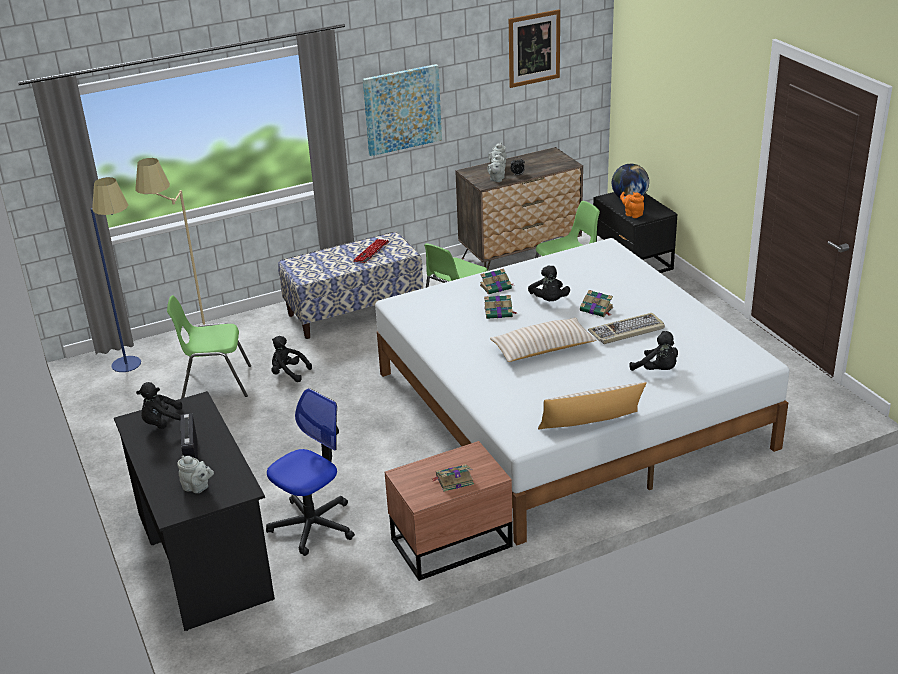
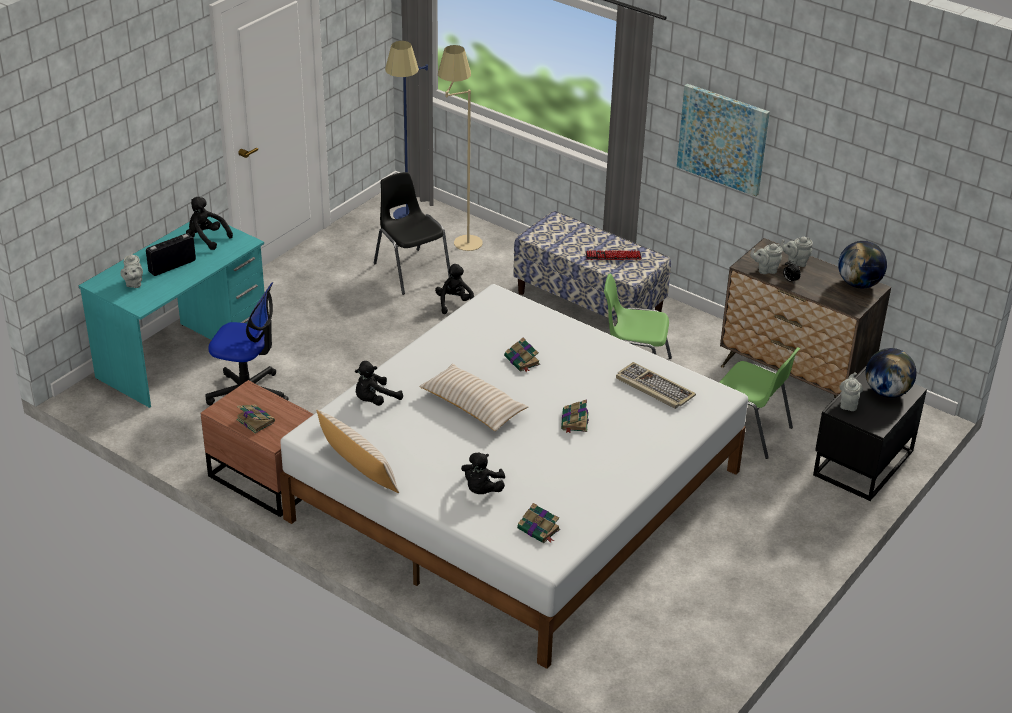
camera: 60 degrees right, 5 degrees up
black desk [114,391,275,631] -> turquoise desk [78,217,265,408]
green chair [167,295,251,399] -> black chair [374,172,451,295]
book [480,269,513,294] -> book moved to [517,503,560,543]
picture [509,9,560,88] -> none
black plush toy [528,266,570,301] -> black plush toy moved to [355,361,403,406]
keyboard [588,313,665,344] -> keyboard moved to [616,362,696,409]
orange teapot [620,192,644,218] -> grey teapot [840,372,863,411]
none -> globe [838,241,887,288]

